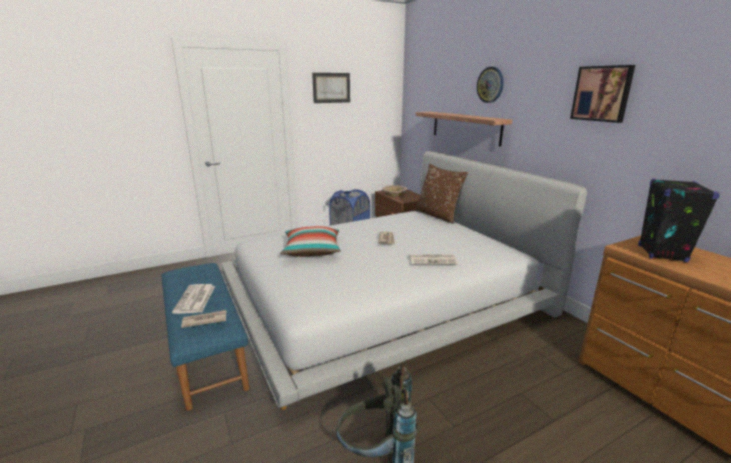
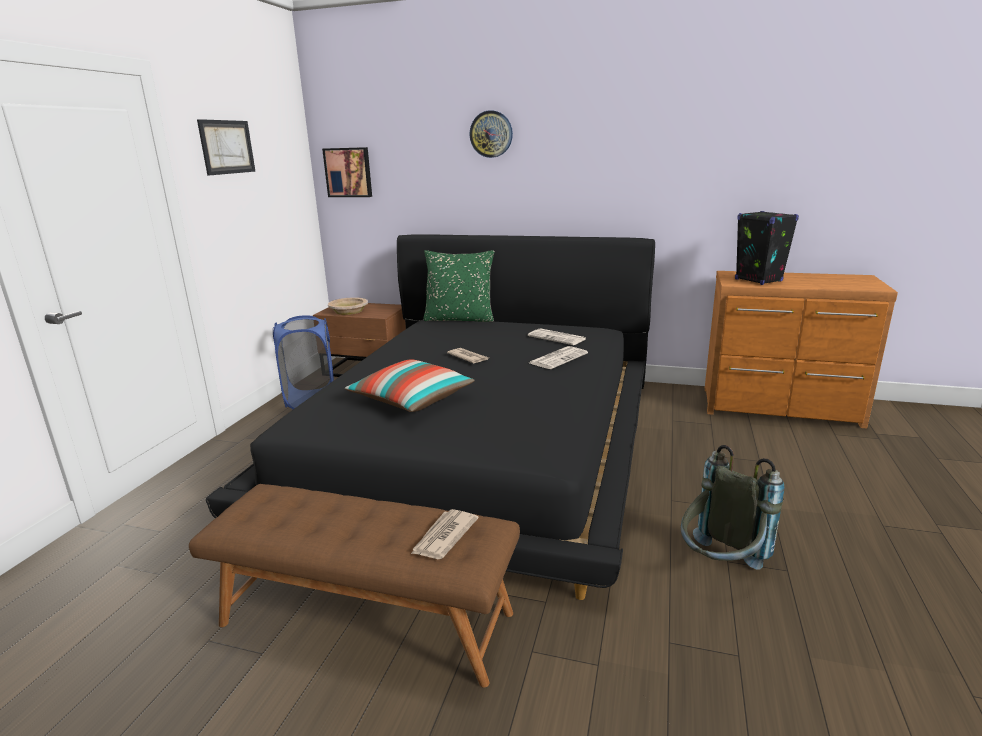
camera: 45 degrees left, 0 degrees up
blue bench [161,263,250,411] -> brown bench [189,484,520,688]
newspaper [172,284,215,314] -> newspaper moved to [528,328,586,345]
white bed [221,151,587,410] -> black bed [206,234,655,600]
brown pillow [415,164,468,224] -> green pillow [423,250,494,322]
shelf [416,112,512,147] -> none
picture [570,65,635,123] -> picture moved to [322,147,372,197]

